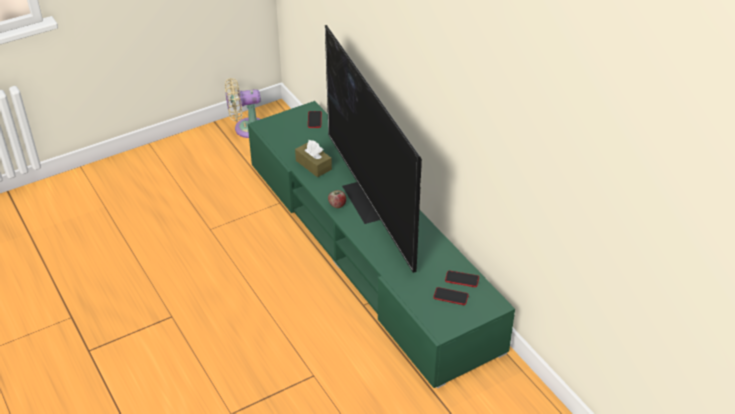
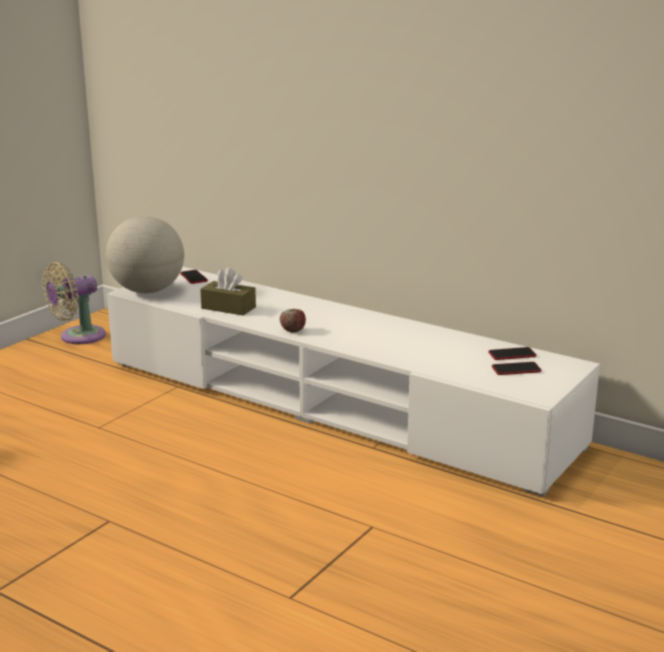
camera: 25 degrees left, 20 degrees down
green tv stand [248,101,515,388] -> white tv stand [107,267,600,497]
television [325,25,422,273] -> none
none -> globe [106,216,184,293]

